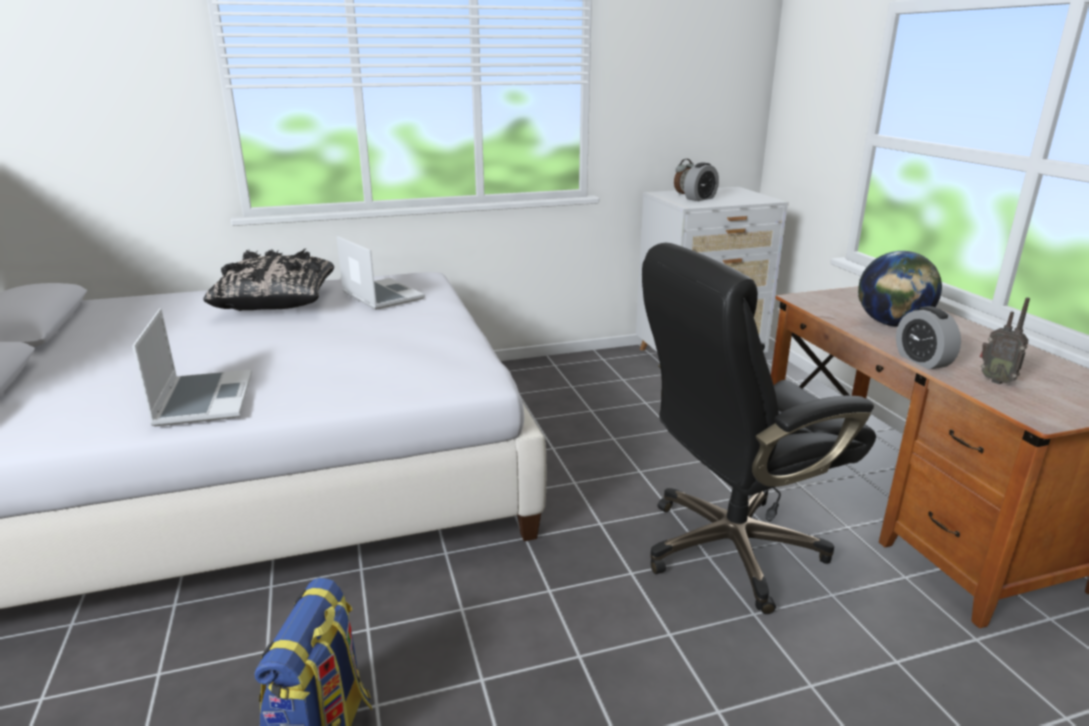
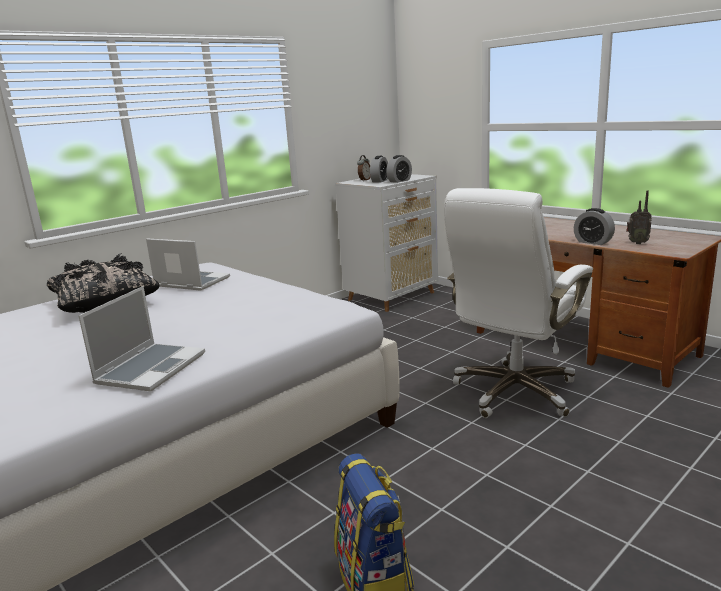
camera: 25 degrees left, 5 degrees down
laptop [132,308,252,426] -> laptop turned 60 degrees clockwise [79,286,205,392]
black office chair [642,243,876,614] -> white office chair [444,188,593,418]
globe [858,251,942,327] -> none
none -> alarm clock [386,155,412,183]

